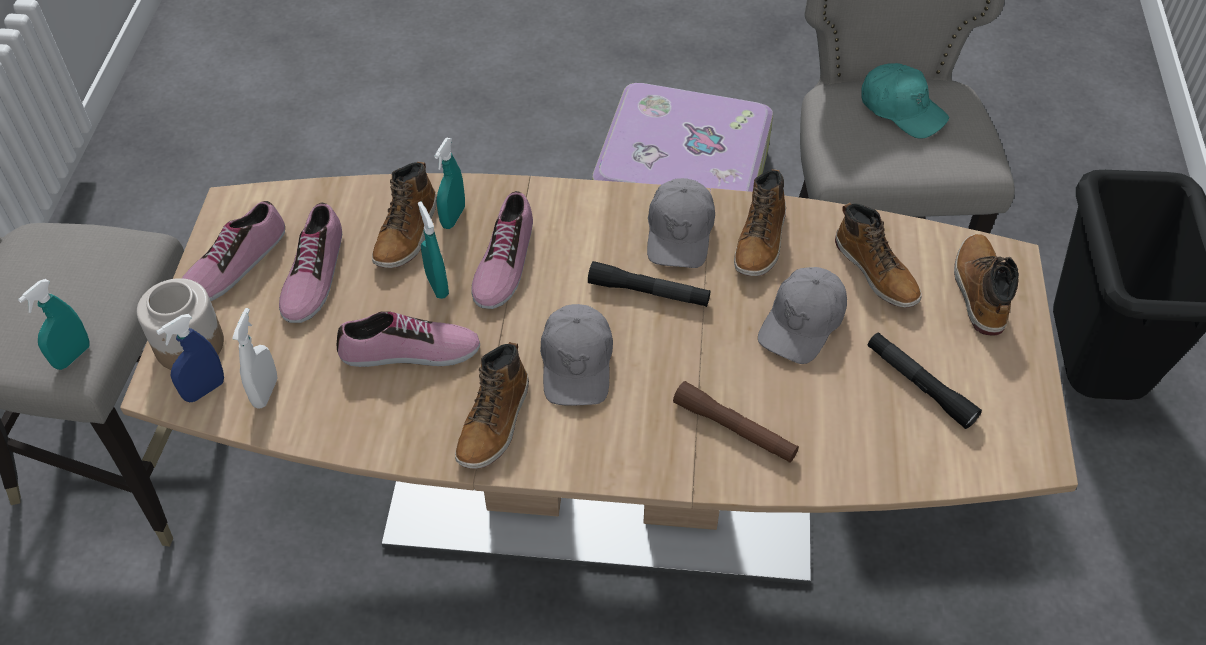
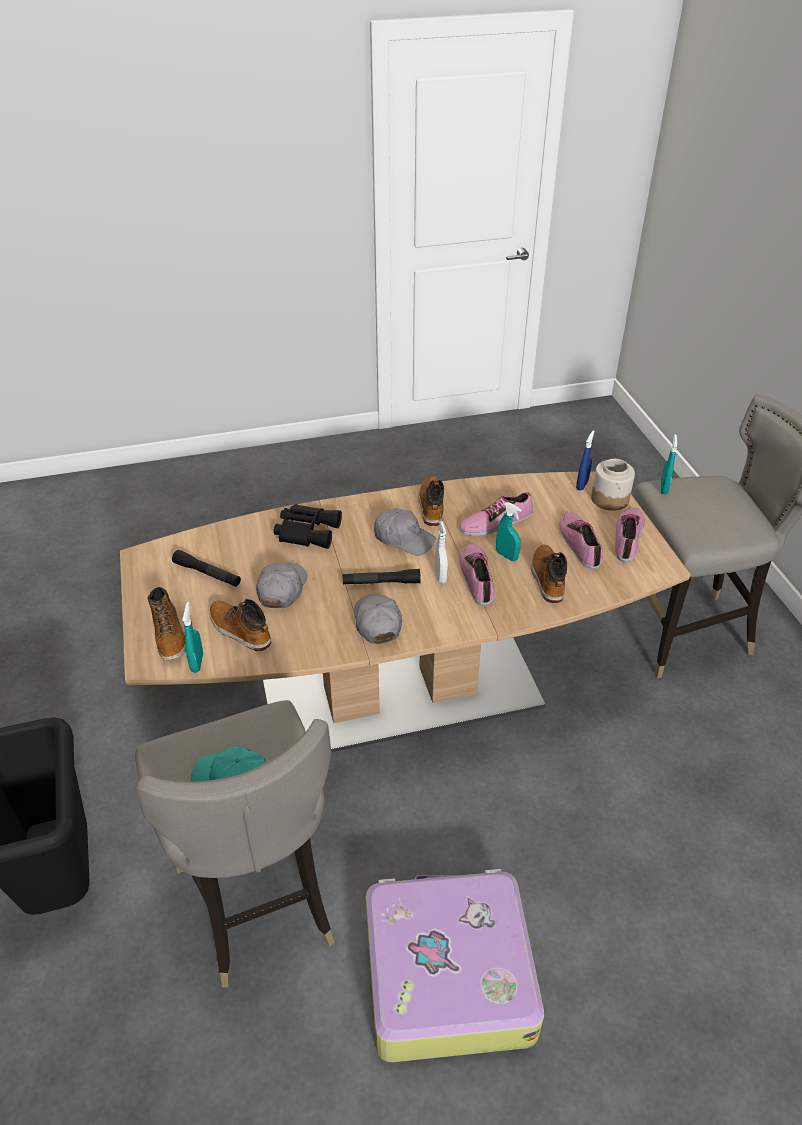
camera: 160 degrees right, 10 degrees down
white spray bottle [232,308,277,409] -> white spray bottle moved to [435,521,448,583]
turquoise spray bottle [434,138,465,229] -> turquoise spray bottle moved to [182,602,203,673]
grey cap [540,304,613,406] -> grey cap turned 135 degrees clockwise [374,508,436,556]
brown flashlight [673,381,799,463] -> black binoculars [274,504,342,549]
boot [734,169,786,276] -> none

